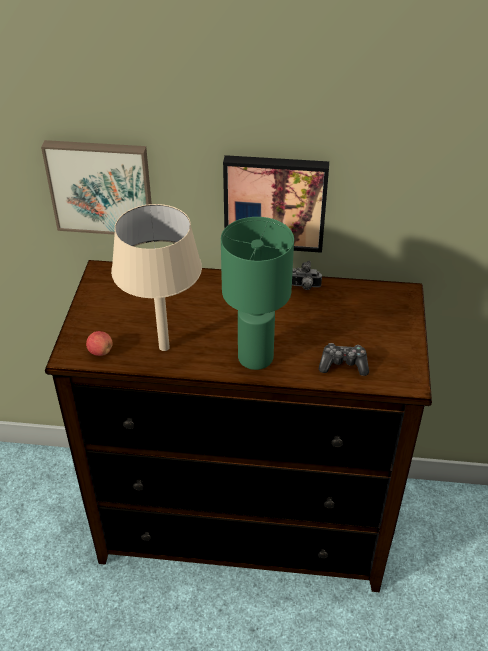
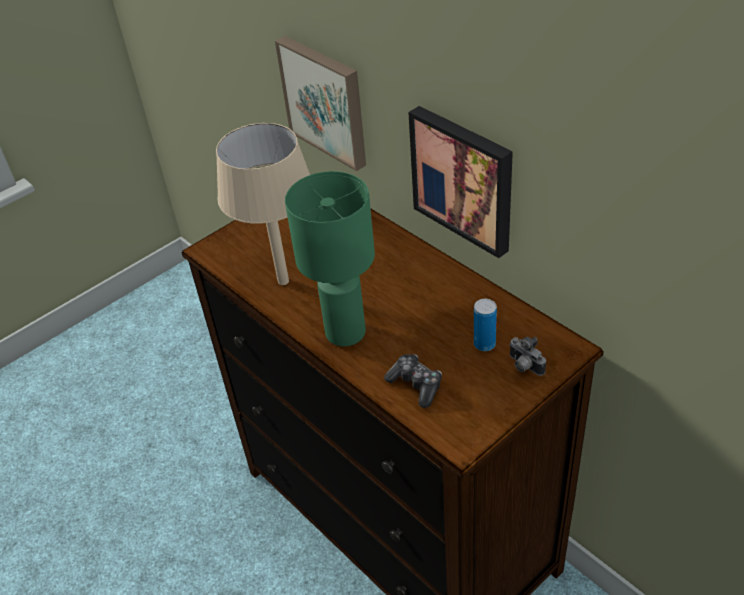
camera: 45 degrees right, 0 degrees up
apple [86,331,113,356] -> none
camera [292,261,322,290] -> camera moved to [509,337,546,376]
none -> can [474,299,497,351]

